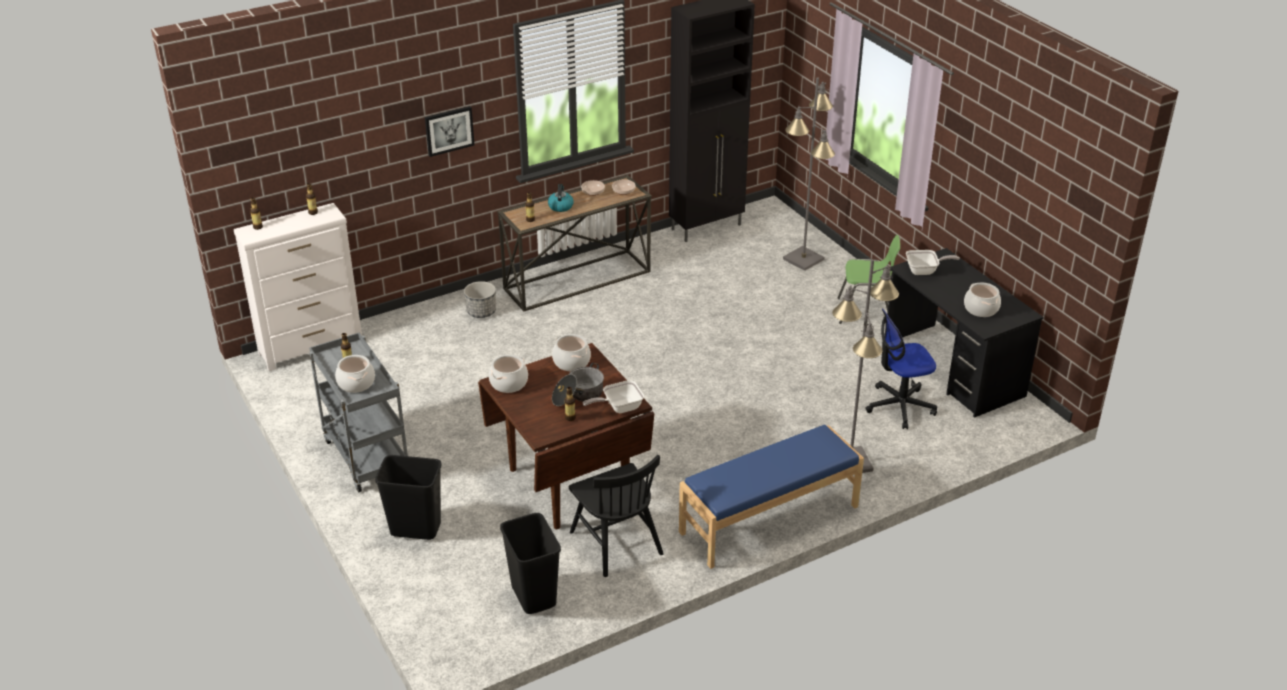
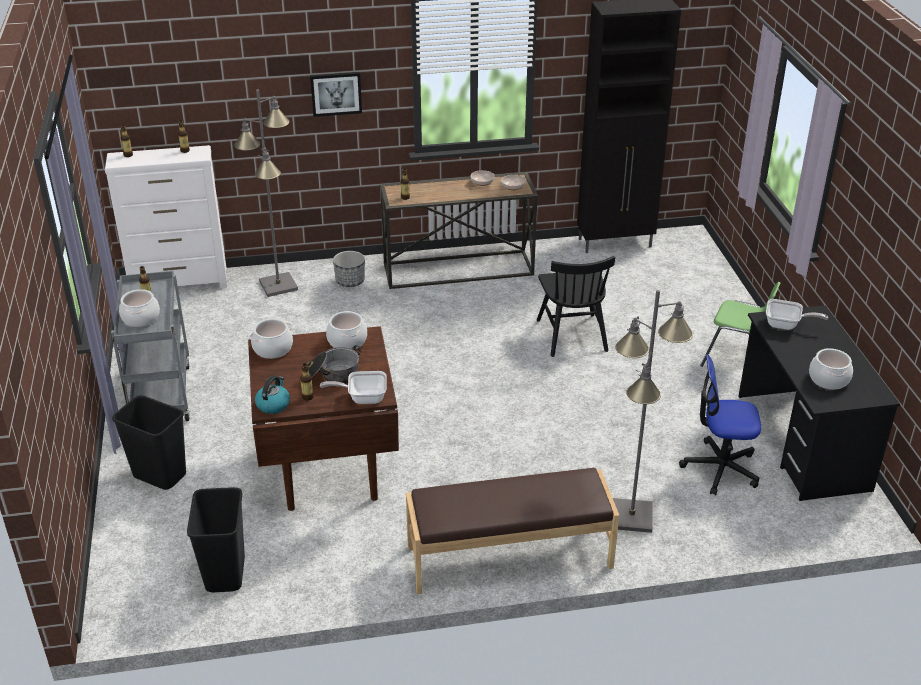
camera: 20 degrees right, 0 degrees up
kettle [548,184,574,212] -> kettle moved to [255,376,290,414]
black chair [569,455,664,577] -> black chair moved to [537,256,615,357]
blue bench [679,425,864,569] -> brown bench [406,468,619,594]
grey floor lamp [783,77,835,271] -> grey floor lamp moved to [234,89,298,297]

